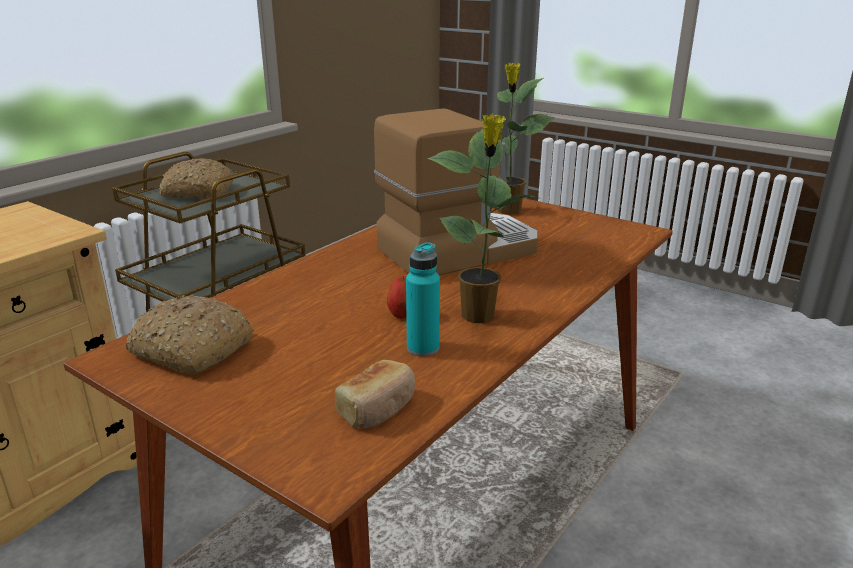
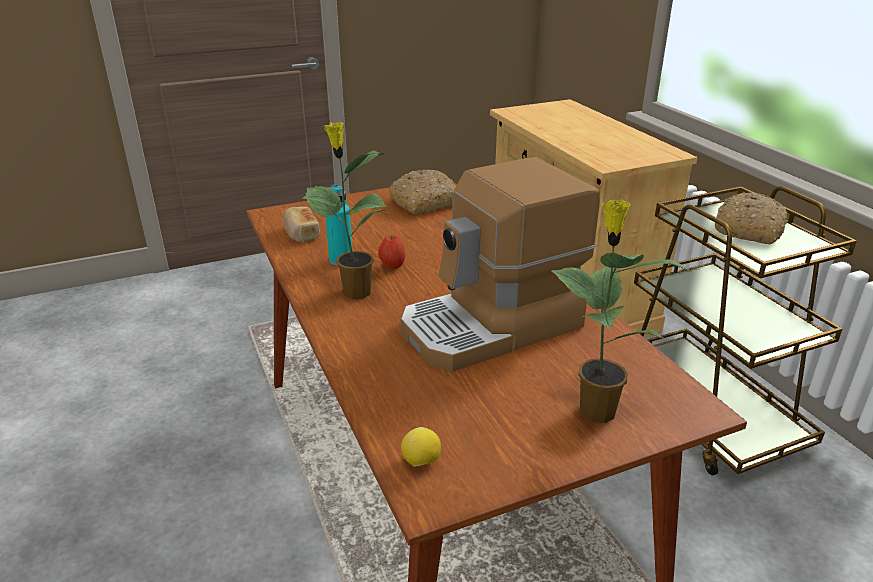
camera: 120 degrees right, 5 degrees up
coffee machine [374,108,538,275] -> coffee machine turned 60 degrees clockwise [401,157,600,372]
none -> lemon [401,427,441,467]

